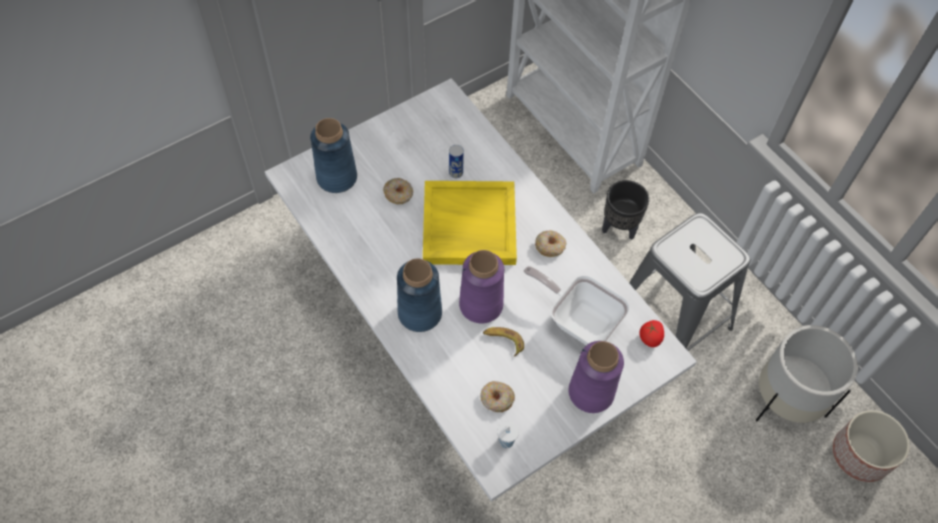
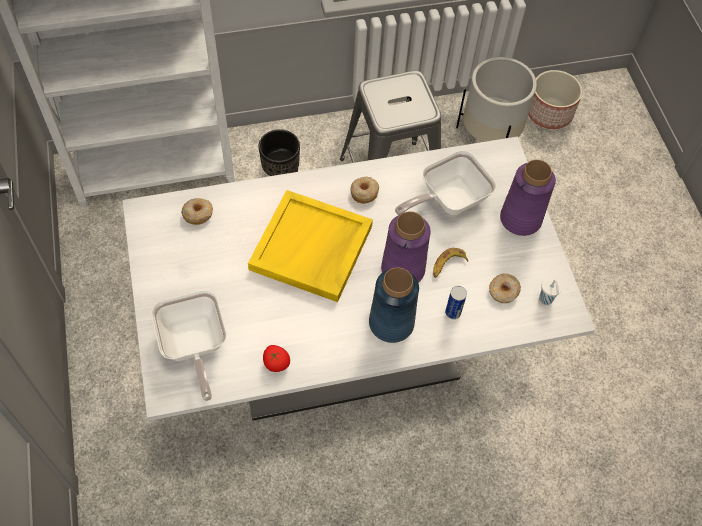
camera: 70 degrees left, 0 degrees up
blue vase [310,118,357,193] -> frying pan [151,290,227,401]
donut [383,178,413,204] -> donut moved to [181,198,213,225]
can [449,145,464,178] -> can moved to [445,286,467,319]
tomato [639,320,664,347] -> tomato moved to [263,345,290,372]

